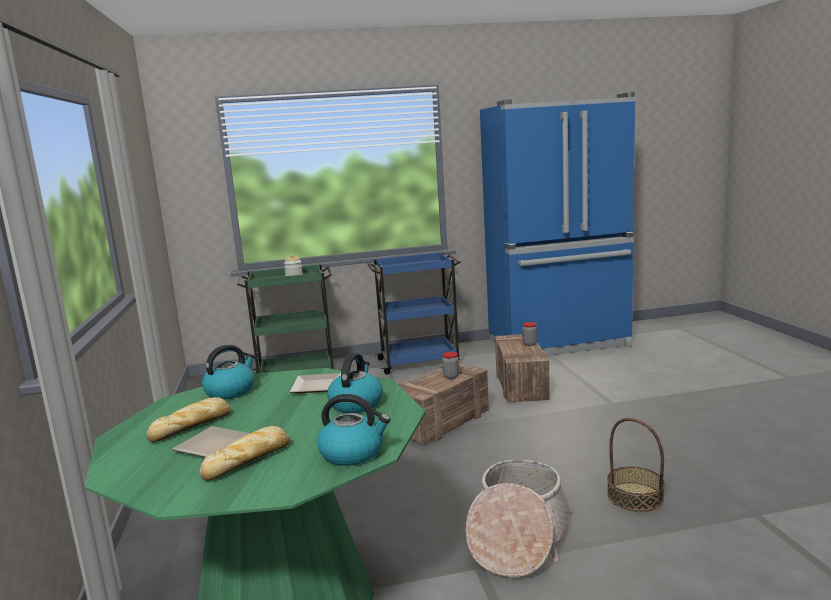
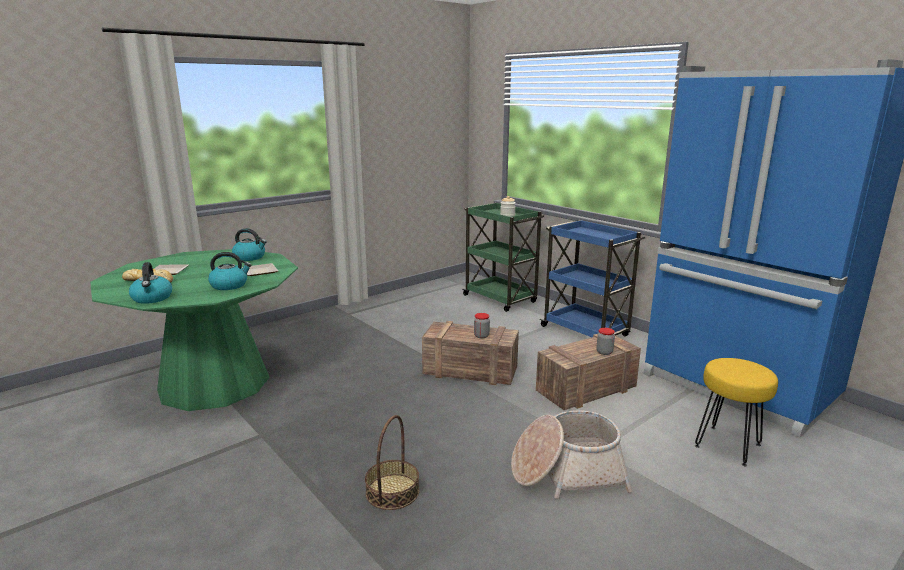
camera: 60 degrees right, 5 degrees up
bread [147,397,231,442] -> none
basket [466,460,573,578] -> basket moved to [511,410,632,499]
none -> yellow stool [695,358,778,466]

